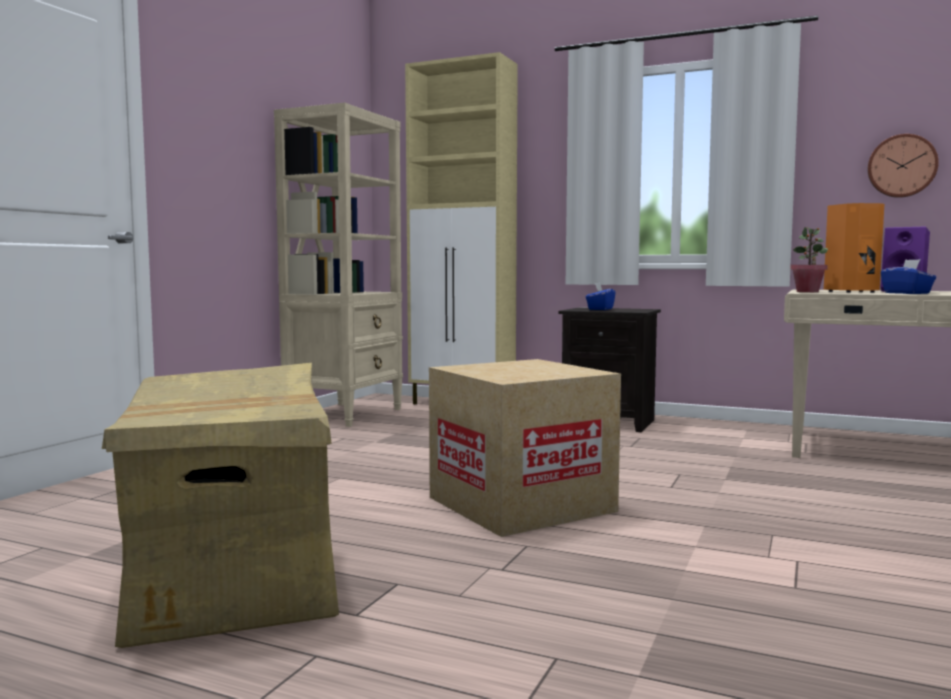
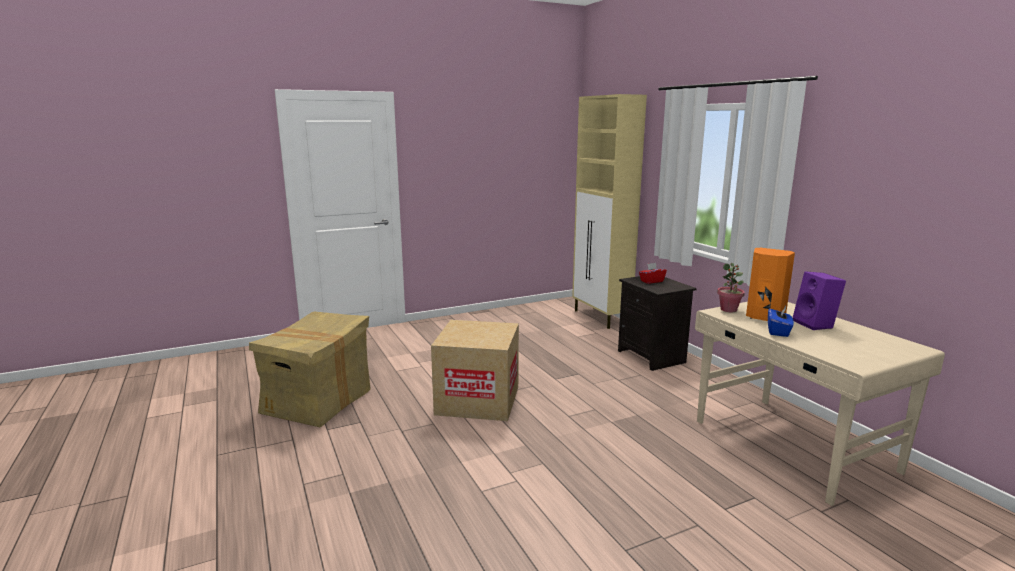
camera: 40 degrees right, 10 degrees up
beige bookcase [274,102,403,427] -> none
blue tissue box [586,283,616,310] -> red tissue box [639,263,667,284]
wall clock [868,134,939,198] -> none

